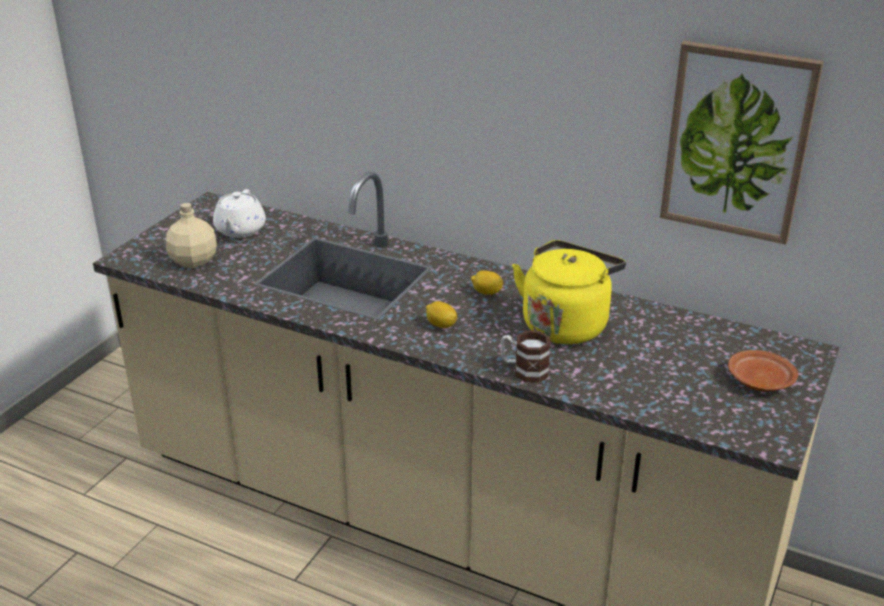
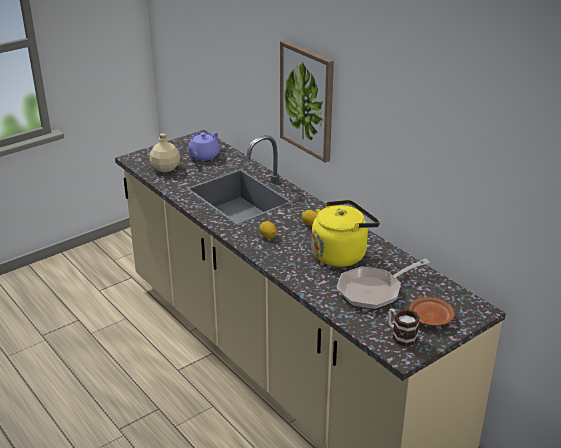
camera: 25 degrees right, 0 degrees up
white teapot [213,189,266,238] -> purple teapot [187,132,220,161]
mug [501,331,551,383] -> mug moved to [388,308,420,347]
picture [660,41,824,245] -> picture moved to [280,40,334,163]
none -> frying pan [337,259,430,309]

